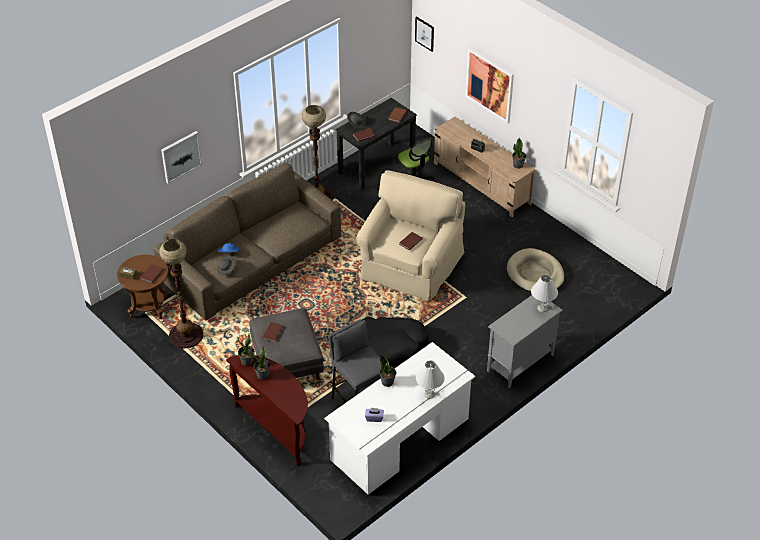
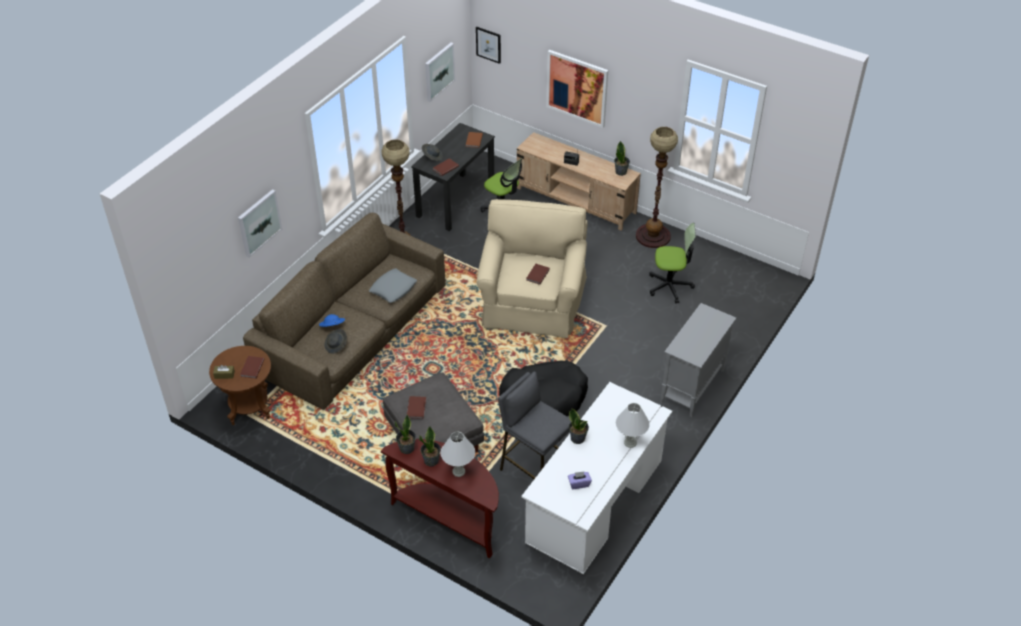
camera: 15 degrees left, 0 degrees up
floor lamp [159,239,203,349] -> floor lamp moved to [636,127,678,248]
beige dog bed [507,248,564,292] -> office chair [649,223,696,303]
white table lamp [531,275,558,312] -> white table lamp moved to [441,432,475,477]
none -> grey pillow [369,268,417,303]
none -> picture [425,42,455,102]

